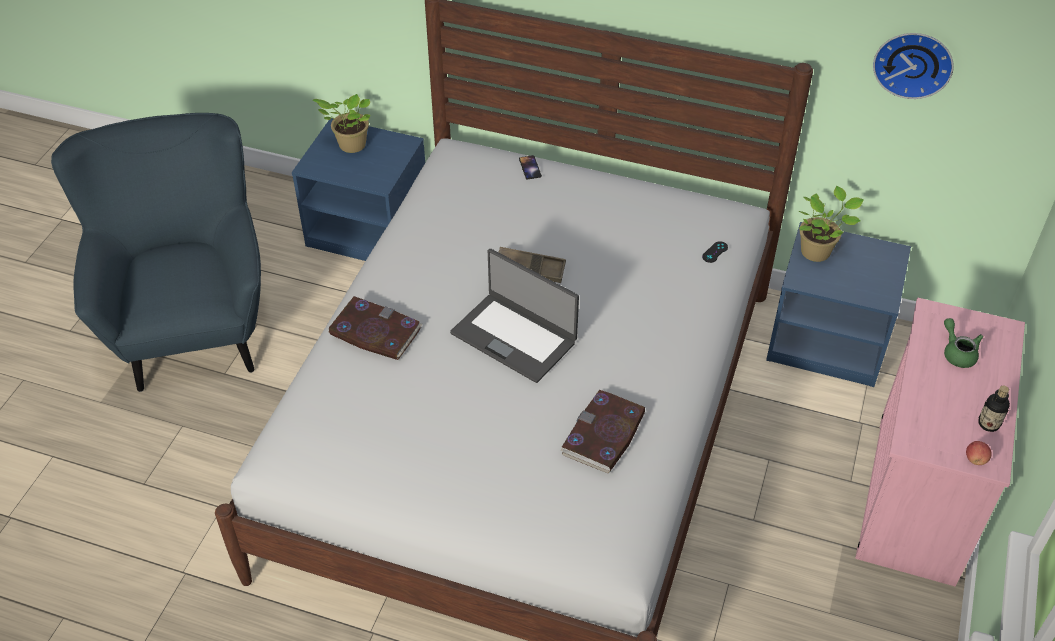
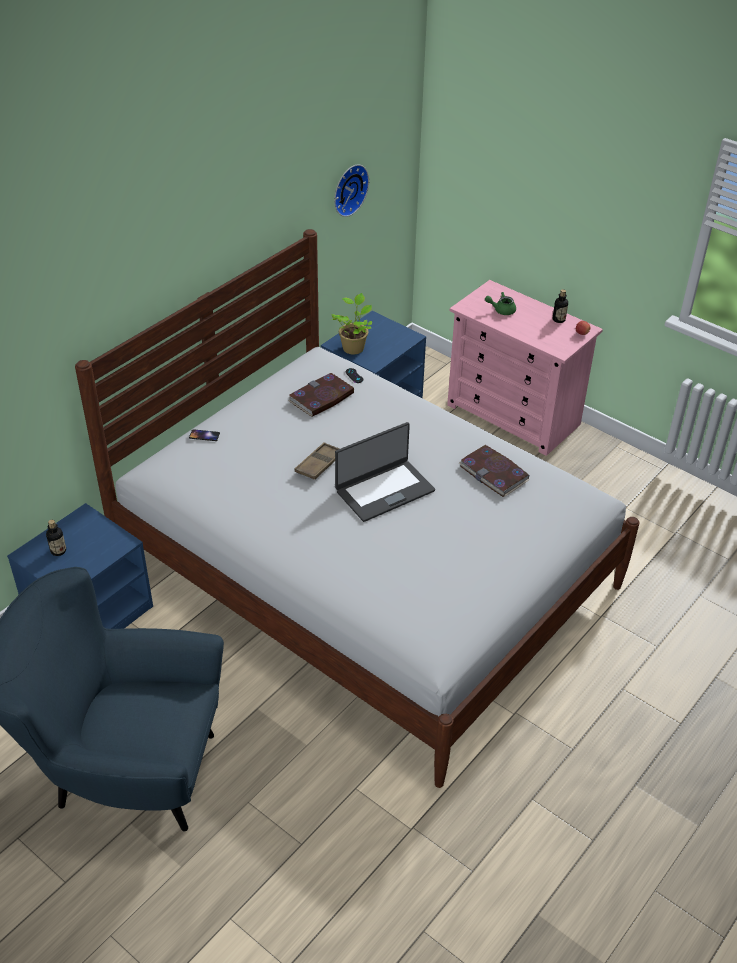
camera: 70 degrees left, 5 degrees down
potted plant [313,94,371,153] -> bottle [46,520,66,556]
book [329,296,422,360] -> book moved to [288,373,354,417]

